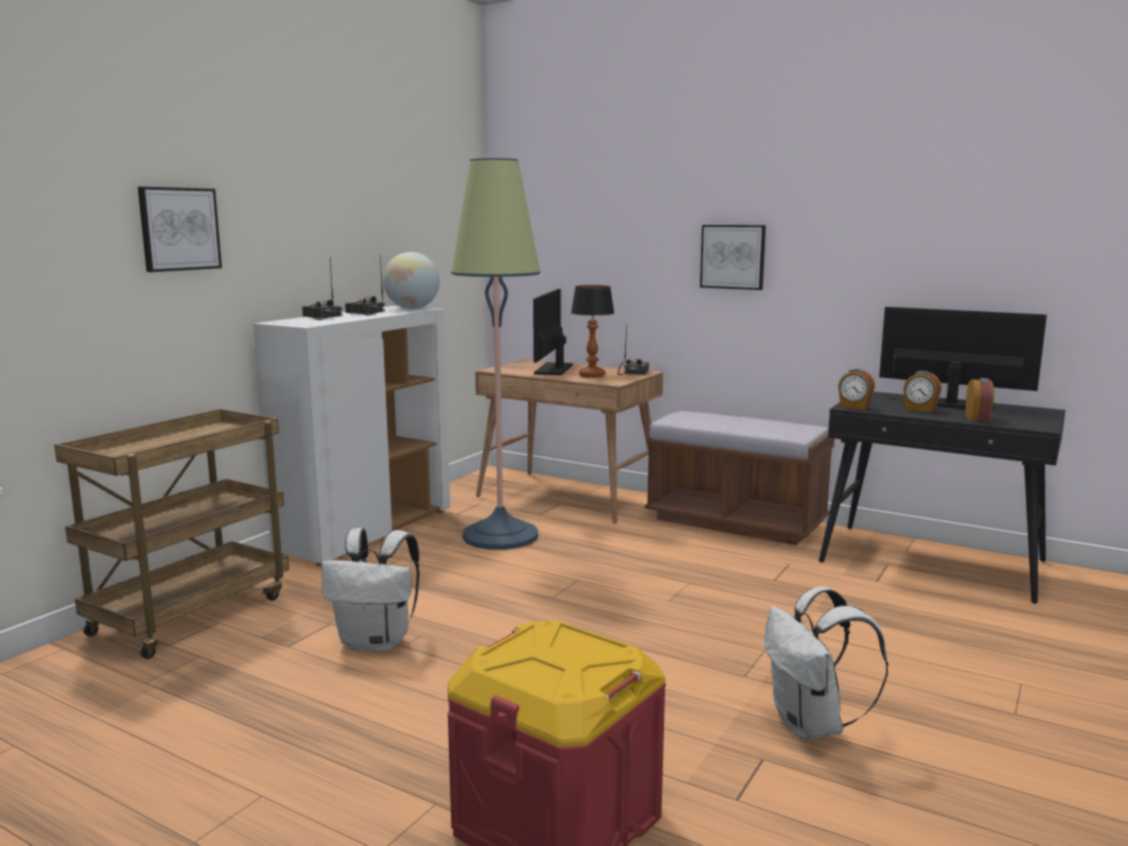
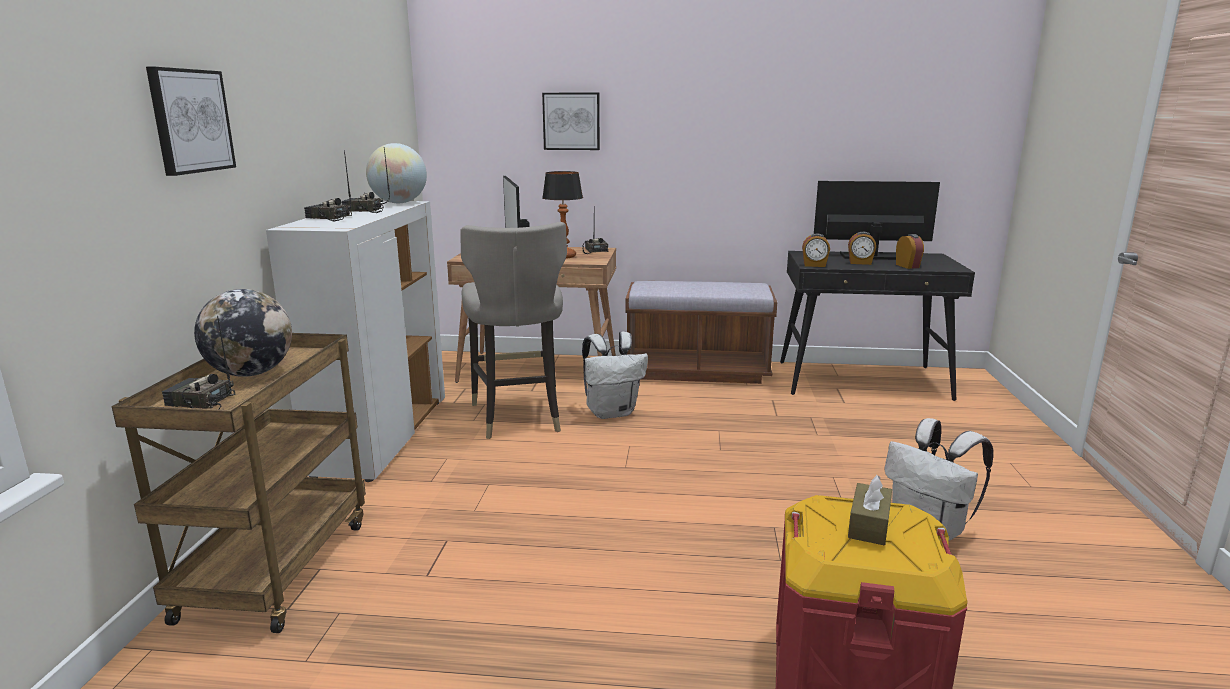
camera: 25 degrees left, 5 degrees up
white backpack [322,528,420,652] -> white backpack moved to [582,332,648,419]
floor lamp [451,158,540,550] -> grey stool [460,222,567,439]
picture [700,225,766,290] -> picture moved to [542,93,600,150]
none -> radio [162,316,235,409]
none -> globe [194,289,292,377]
none -> brown tissue box [848,475,892,545]

